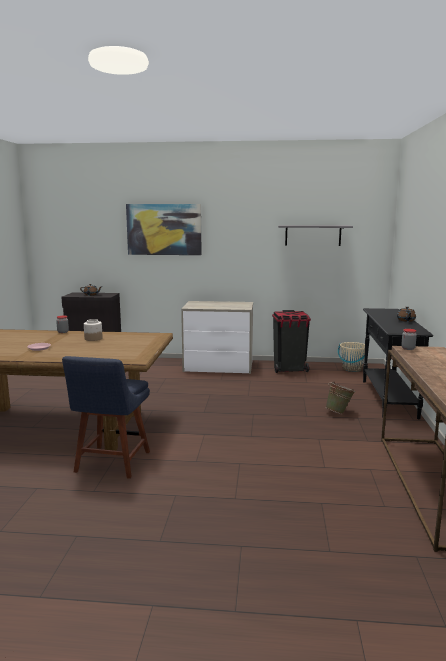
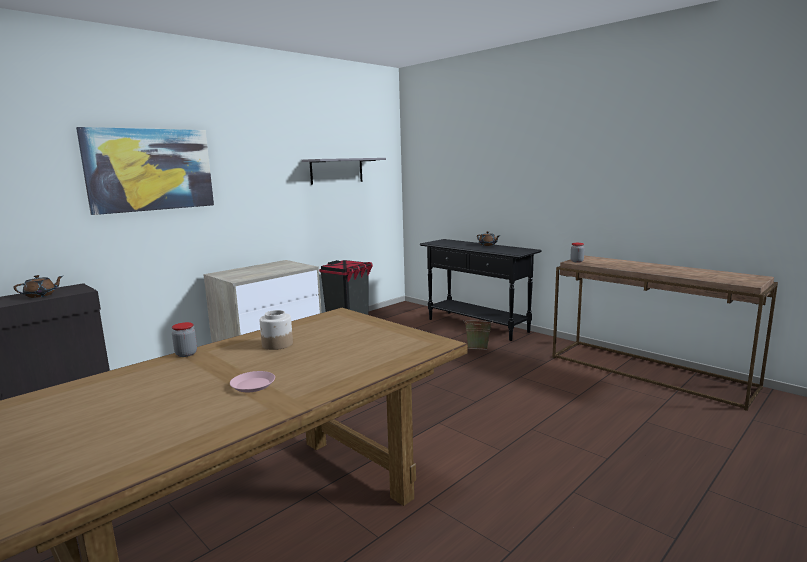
camera: 50 degrees left, 0 degrees up
blue chair [62,356,150,479] -> none
beige bucket [338,342,365,372] -> none

